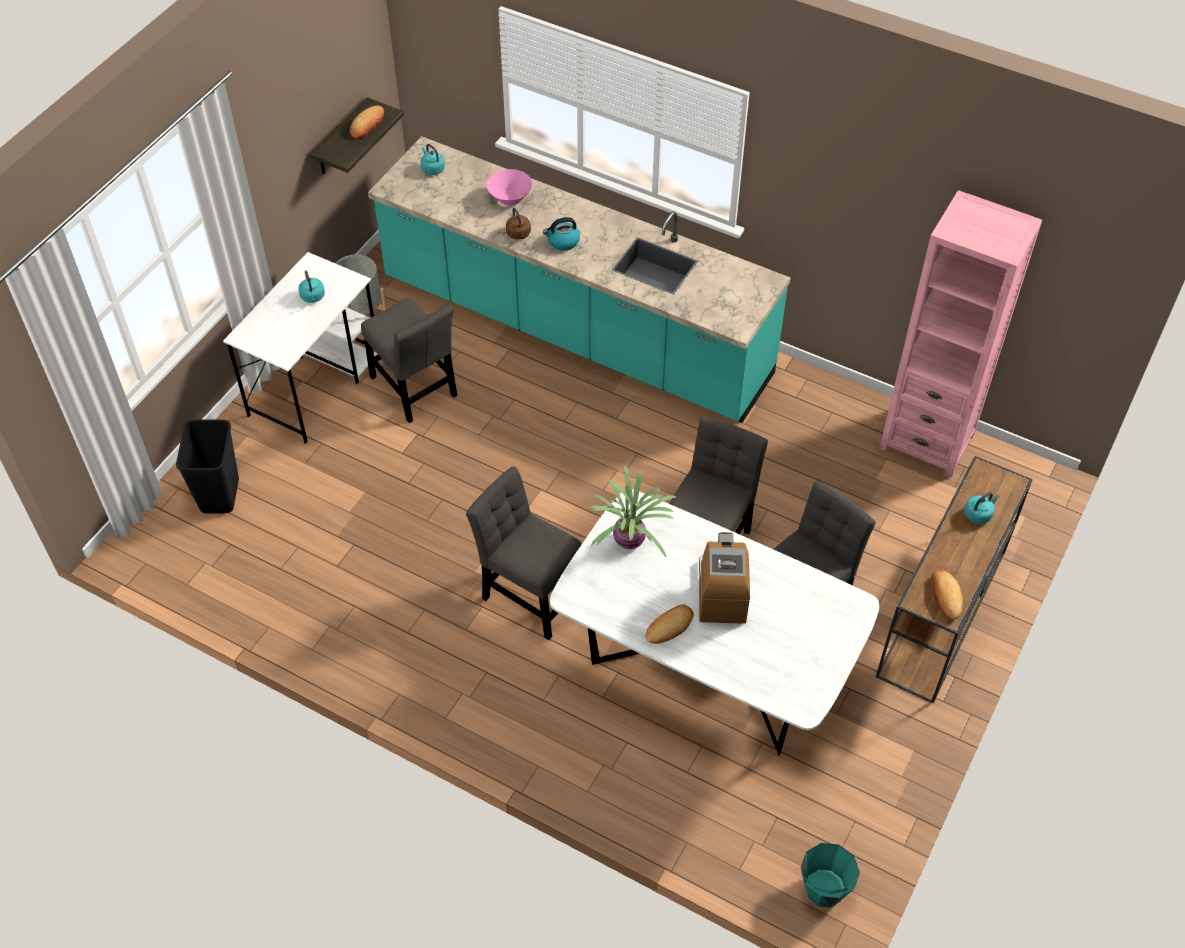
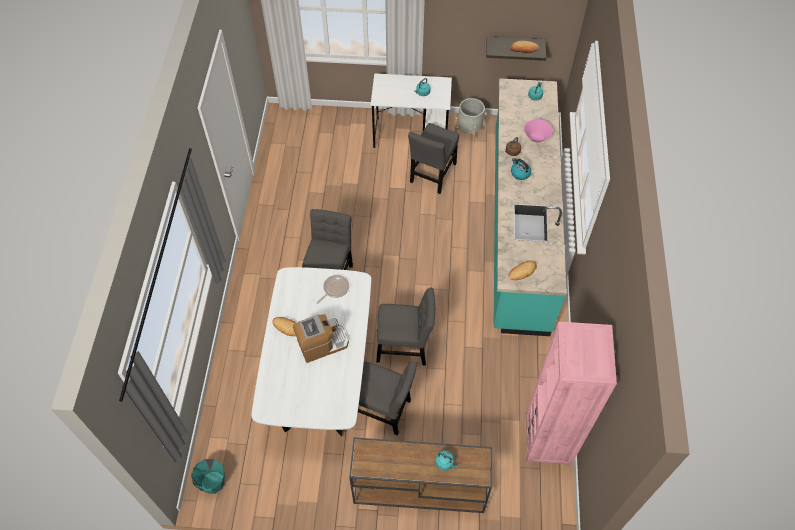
camera: 65 degrees right, 5 degrees up
black trash can [176,420,239,513] -> none
potted plant [590,465,676,557] -> frying pan [316,275,349,304]
bread [931,570,963,619] -> bread moved to [508,260,537,280]

